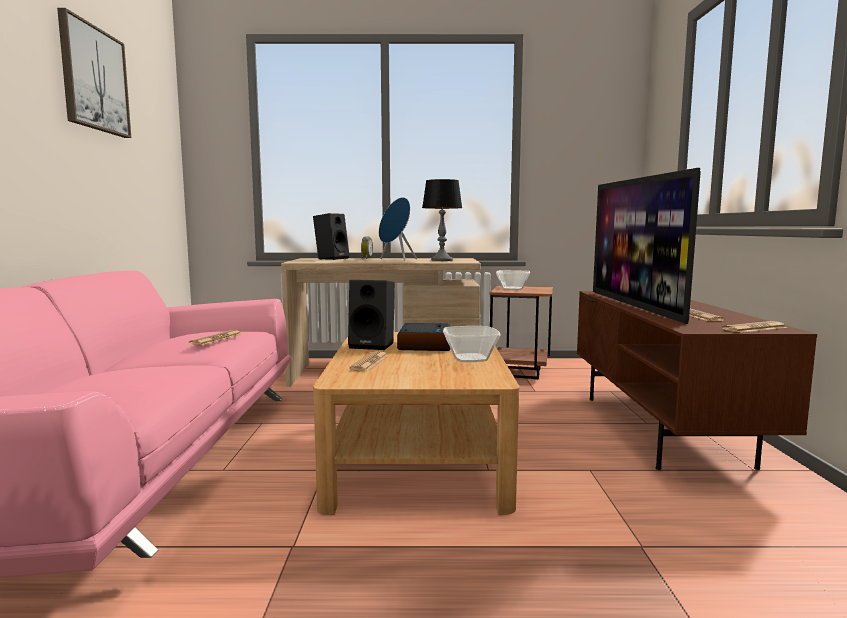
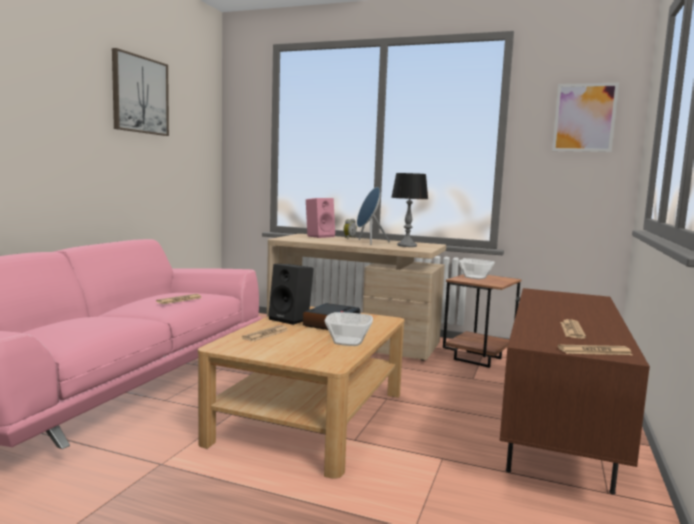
camera: 20 degrees right, 0 degrees up
black speaker [313,213,350,260] -> pink speaker [306,198,335,238]
television [593,168,701,324] -> none
none -> picture [552,83,619,152]

